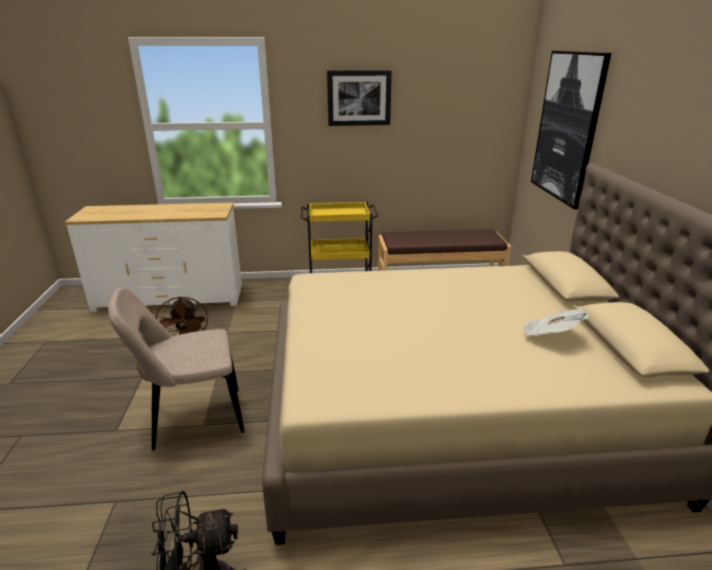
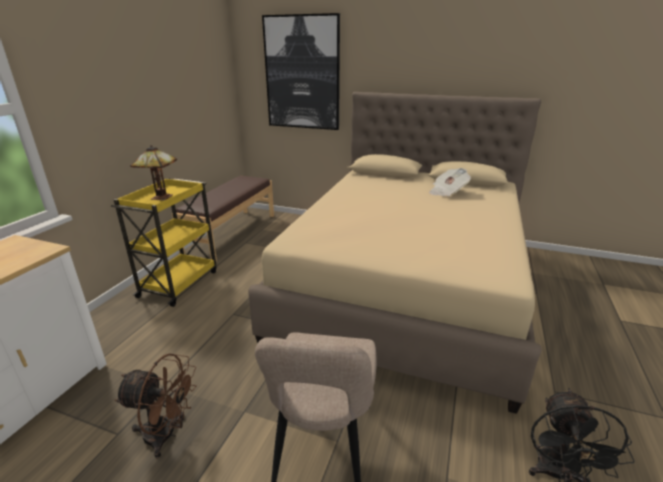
camera: 65 degrees left, 0 degrees up
picture [327,70,392,126] -> none
none -> table lamp [130,145,177,200]

